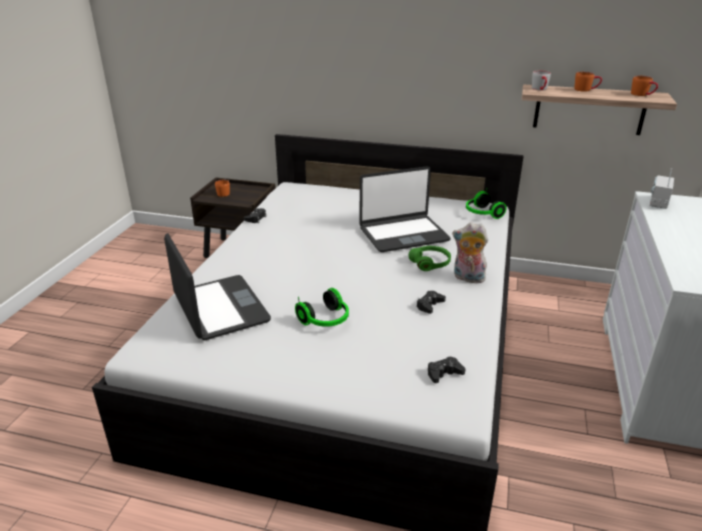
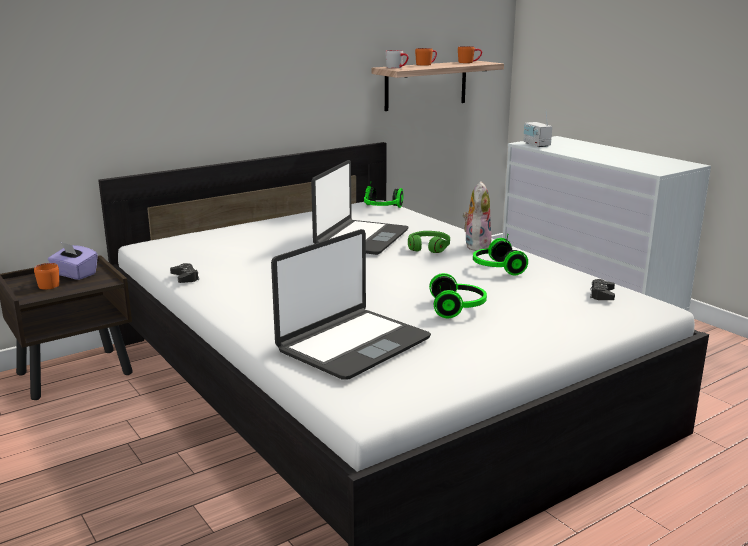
camera: 50 degrees left, 10 degrees down
laptop [164,233,271,340] -> laptop turned 120 degrees clockwise [271,229,431,380]
black game controller [416,291,446,314] -> headphones [473,234,528,275]
plush toy [453,222,489,283] -> plush toy turned 135 degrees clockwise [463,181,492,251]
none -> purple tissue box [48,242,98,280]

